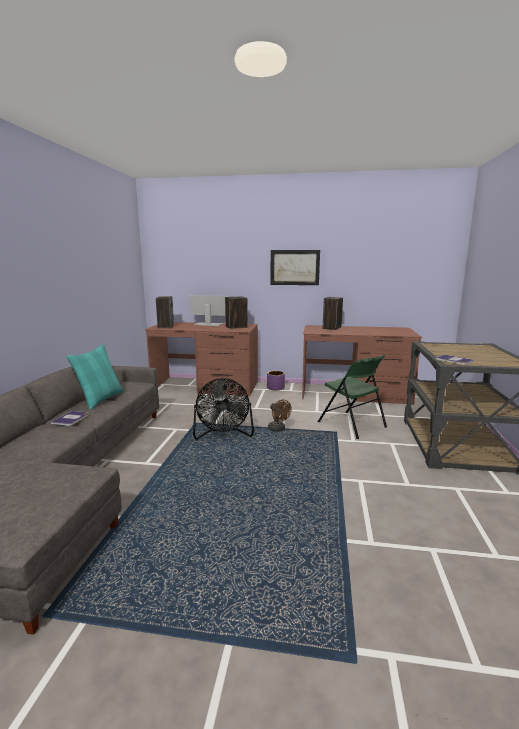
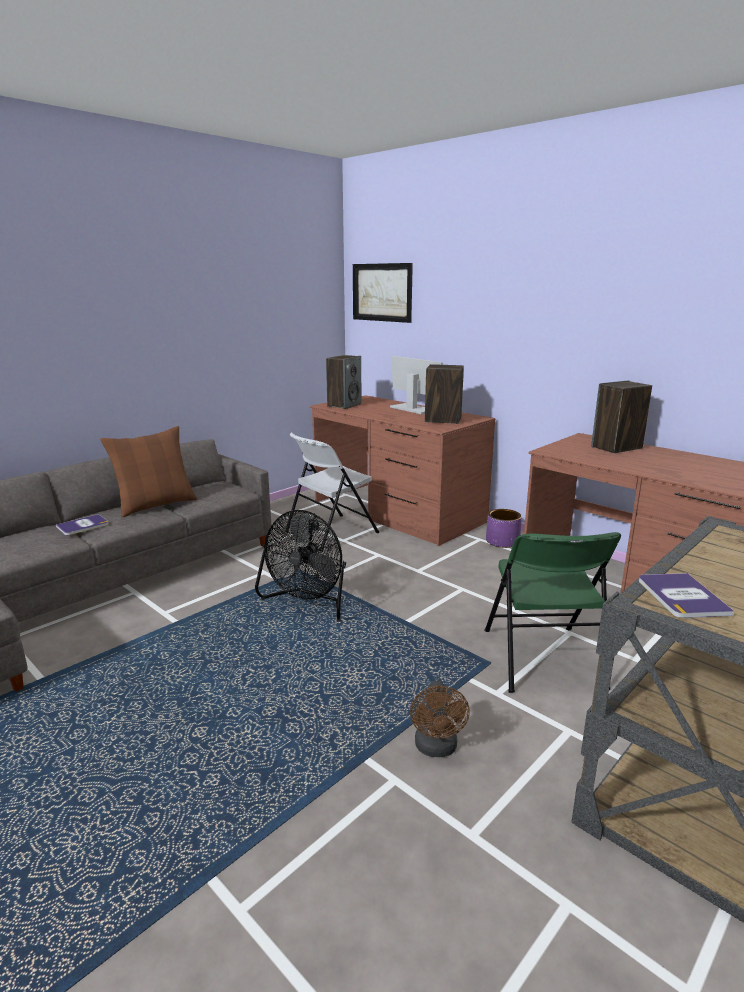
camera: 35 degrees right, 5 degrees up
turquoise pillow [66,344,123,410] -> brown pillow [100,426,197,517]
brown fan [268,400,292,432] -> brown fan moved to [410,681,470,757]
picture [270,250,320,285] -> picture moved to [353,263,413,323]
none -> white chair [286,432,379,552]

